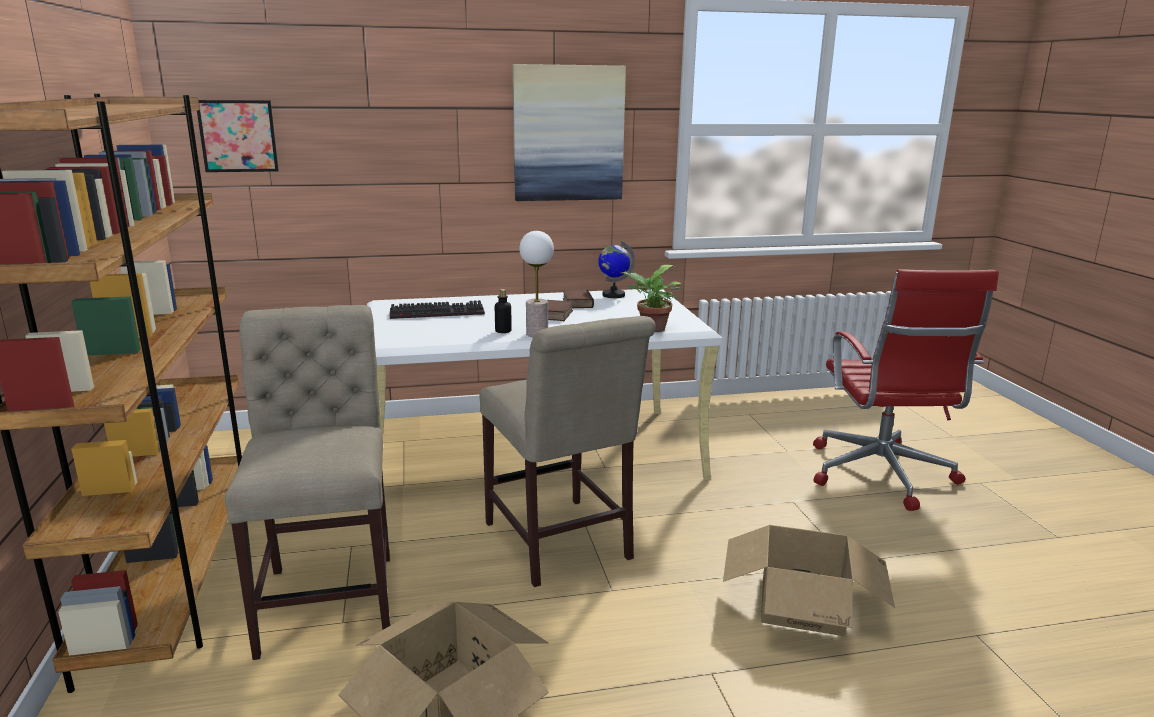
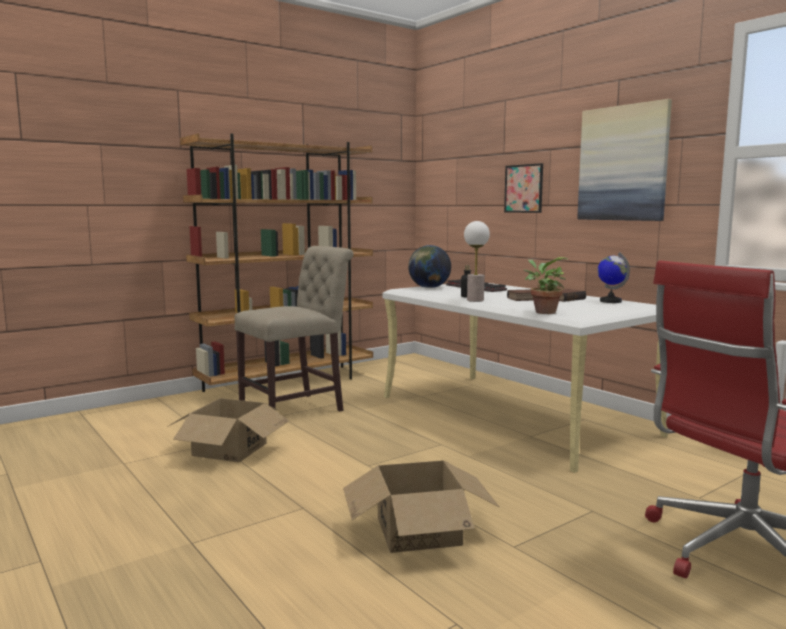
camera: 65 degrees right, 10 degrees down
picture [197,100,279,172] -> picture moved to [504,163,543,213]
beige chair [479,316,656,587] -> none
none -> globe [408,245,451,288]

